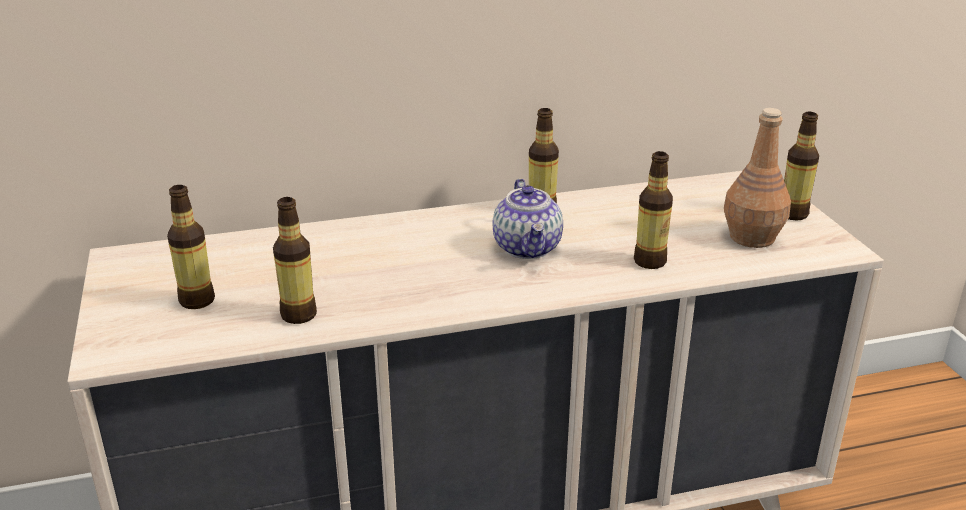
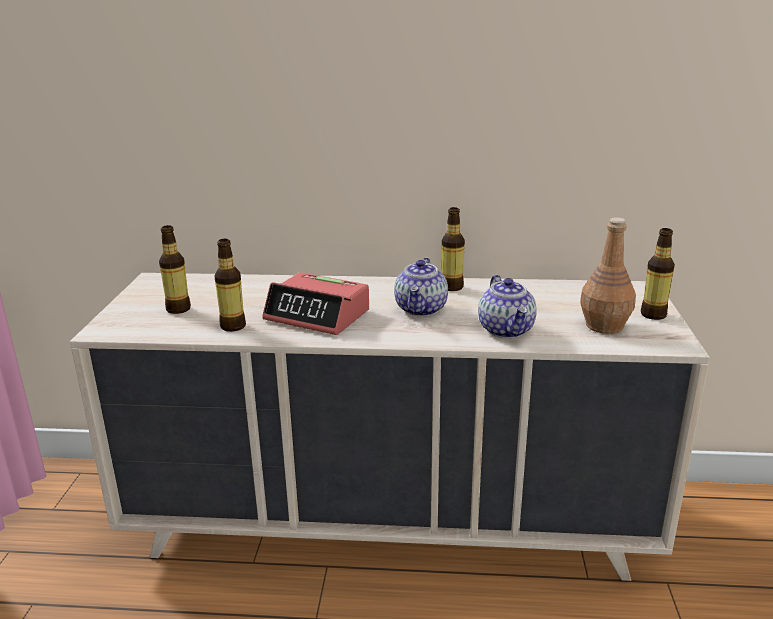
camera: 20 degrees right, 5 degrees down
bottle [634,151,673,269] -> teapot [478,275,537,338]
none -> alarm clock [262,272,369,335]

